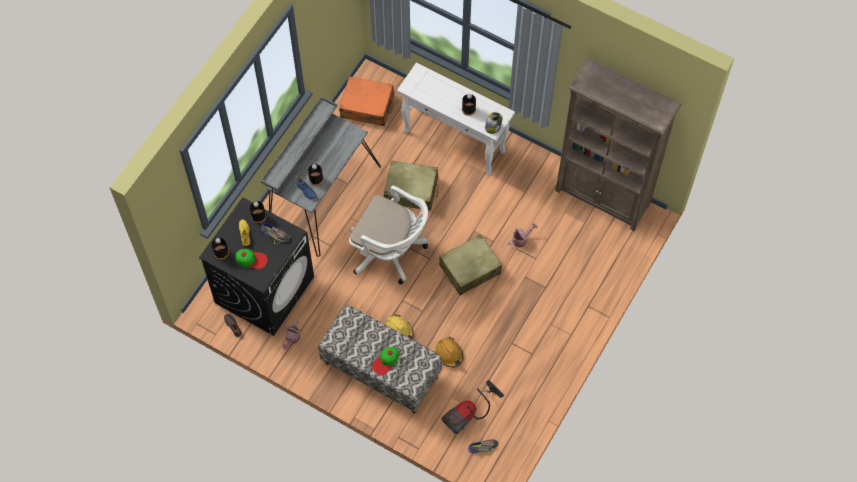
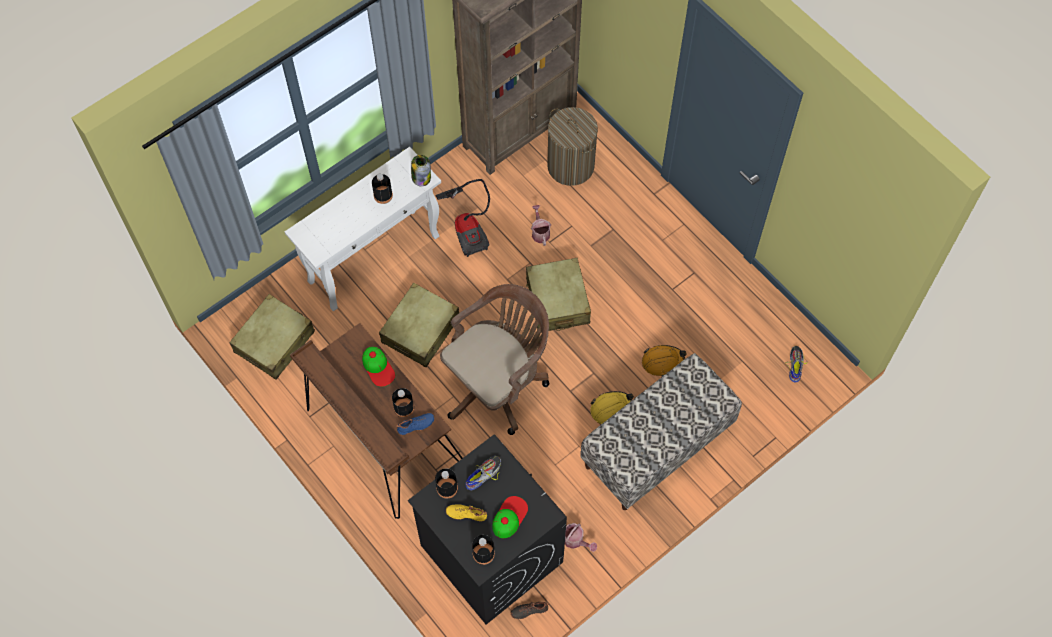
camera: 70 degrees left, 0 degrees up
grey desk [261,96,381,257] -> brown desk [290,323,462,519]
orange suitcase [339,76,394,126] -> beige suitcase [229,294,315,380]
white office chair [349,185,428,284] -> brown office chair [440,284,549,435]
cap [372,347,399,375] -> cap moved to [362,347,395,387]
vacuum cleaner [442,380,504,434] -> vacuum cleaner moved to [436,179,490,257]
none -> laundry basket [547,107,598,186]

